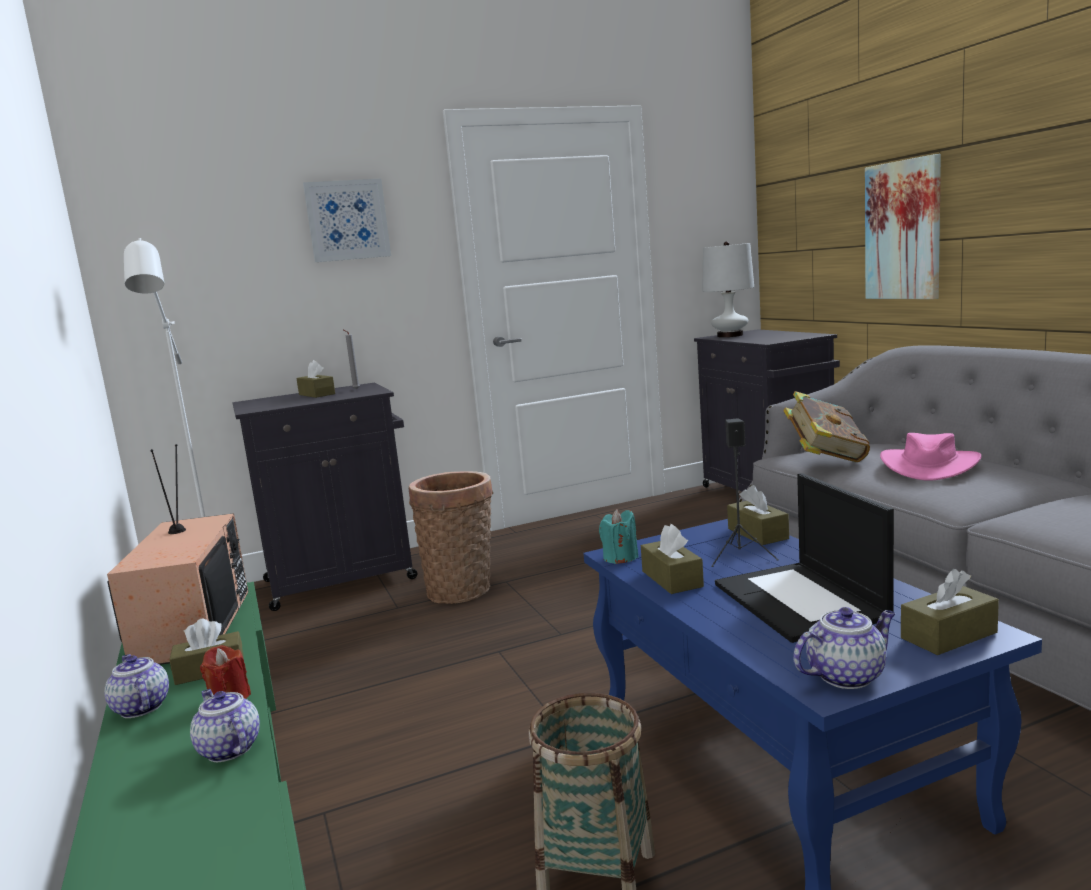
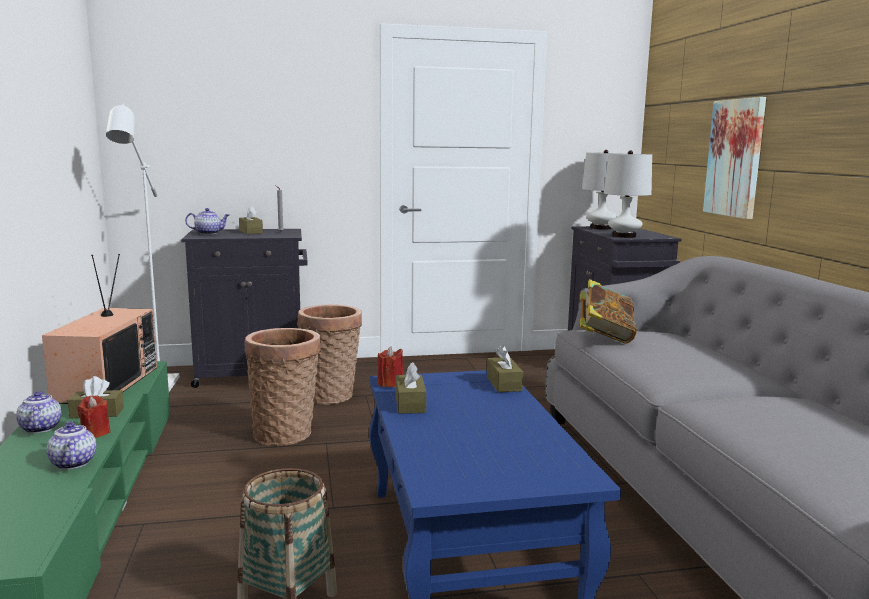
camera: 10 degrees right, 0 degrees up
picture [303,179,391,262] -> none
turquoise candle [599,509,639,564] -> red candle [378,347,403,387]
black speaker [711,418,779,567] -> none
laptop [715,473,894,643] -> none
teapot [793,607,896,689] -> teapot moved to [185,208,229,235]
pink hat [880,433,982,481] -> none
brown tissue box [901,569,999,655] -> none
none -> basket [244,328,321,446]
none -> white table lamp [604,150,652,238]

